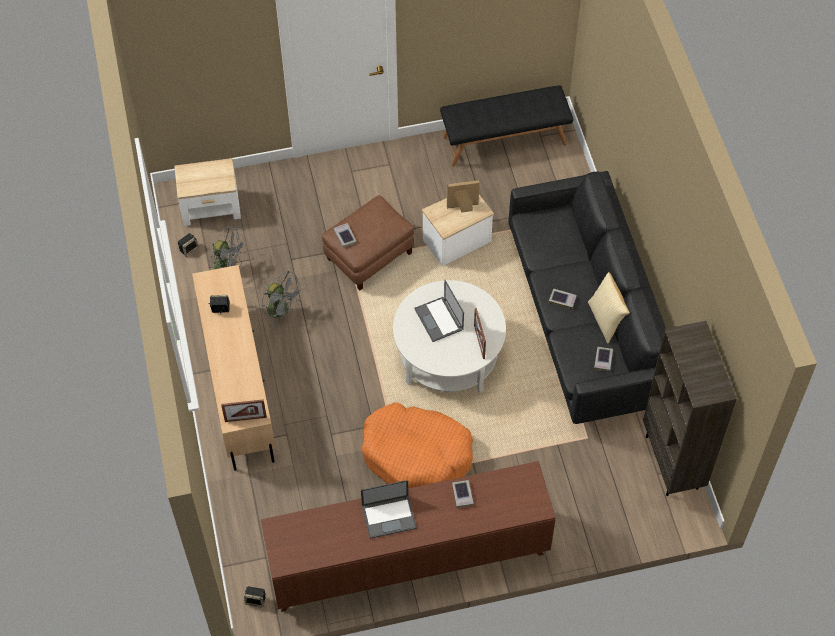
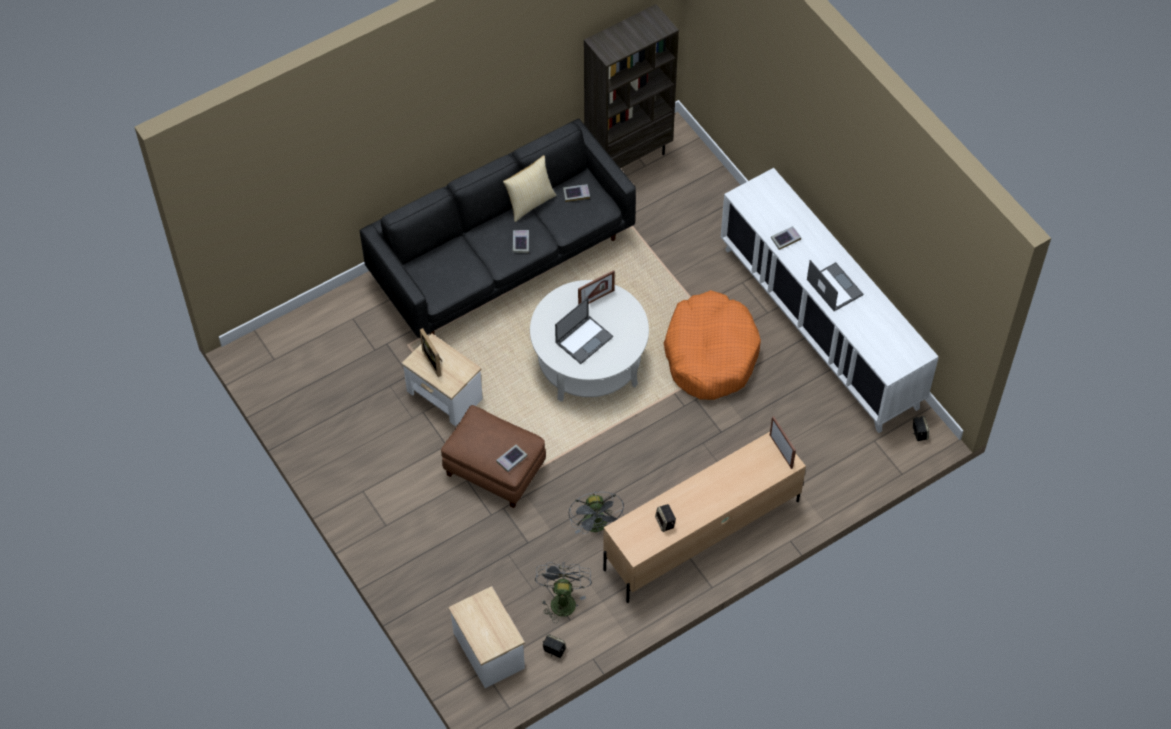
camera: 110 degrees left, 0 degrees up
brown cabinet [261,461,556,612] -> white cabinet [721,168,939,433]
grey fan [262,271,304,326] -> grey fan turned 150 degrees clockwise [568,492,624,535]
black bench [440,85,573,167] -> none

